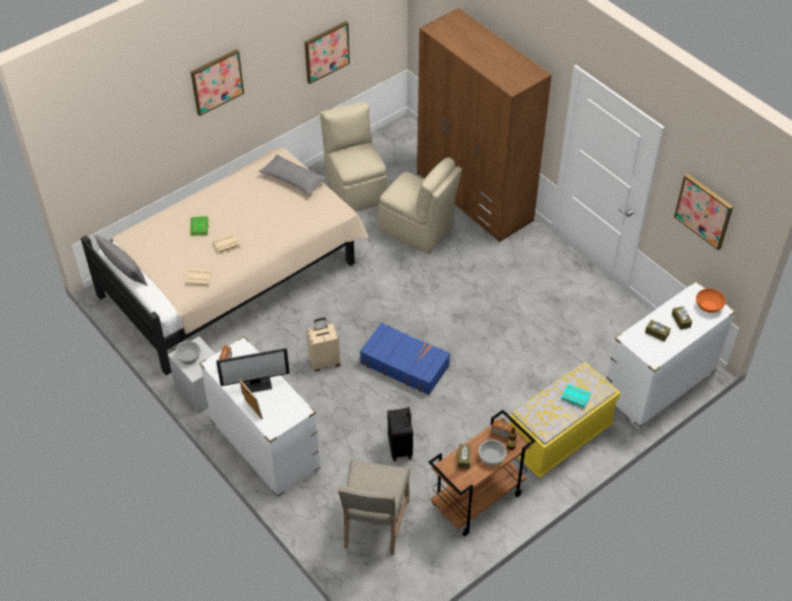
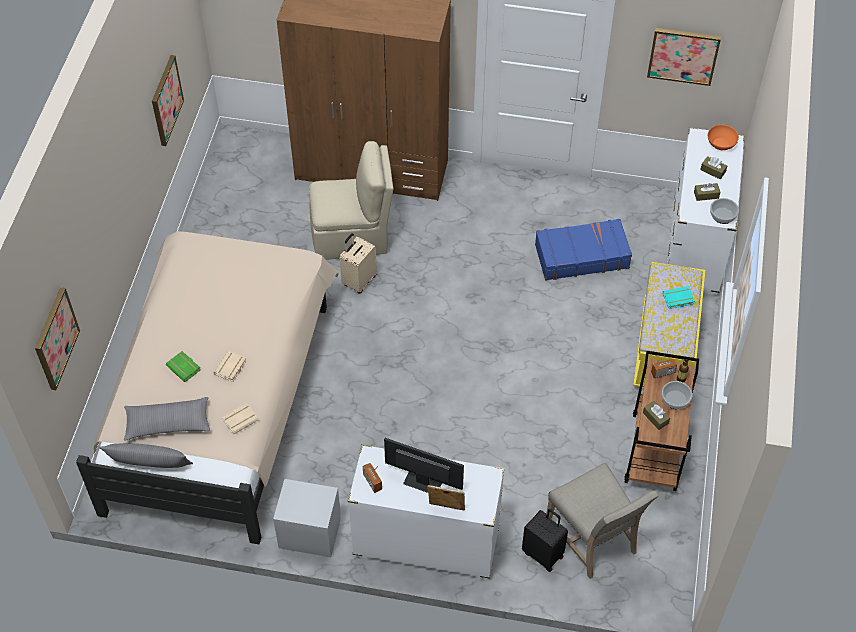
camera: 40 degrees left, 5 degrees up
bowl [175,341,201,364] -> bowl moved to [710,198,739,224]
picture [191,49,244,116] -> picture moved to [35,287,80,390]
monitor [216,348,290,395] -> monitor turned 105 degrees counterclockwise [384,438,464,493]
grey pillow [259,154,327,195] -> grey pillow moved to [124,397,210,441]
beige suitcase [307,318,341,371] -> beige suitcase moved to [339,233,377,294]
beige chair [320,101,388,212] -> none
blue suitcase [360,322,450,395] -> blue suitcase moved to [535,219,632,281]
black suitcase [388,407,413,461] -> black suitcase moved to [522,509,568,572]

